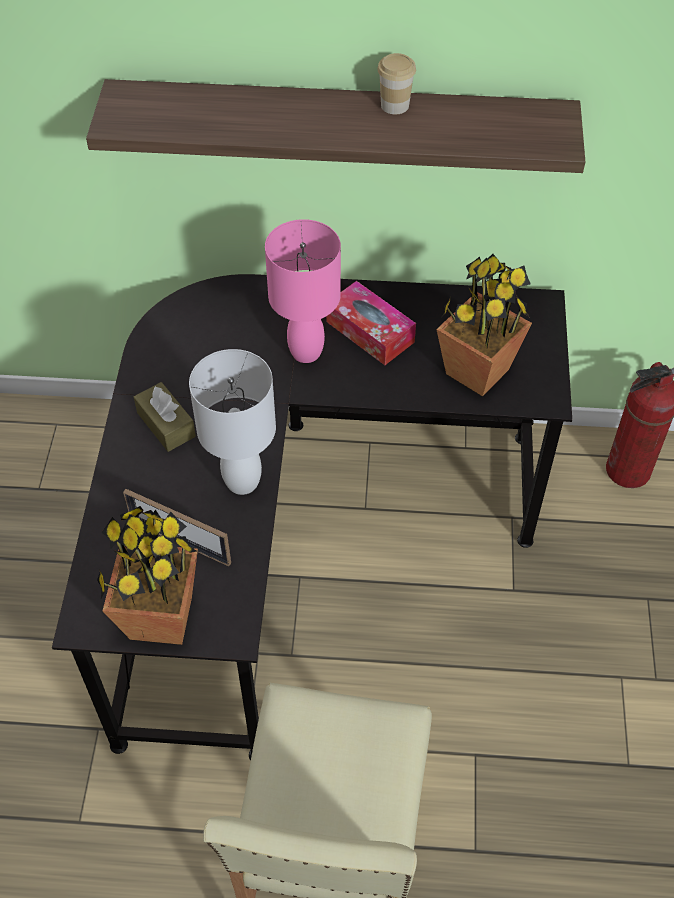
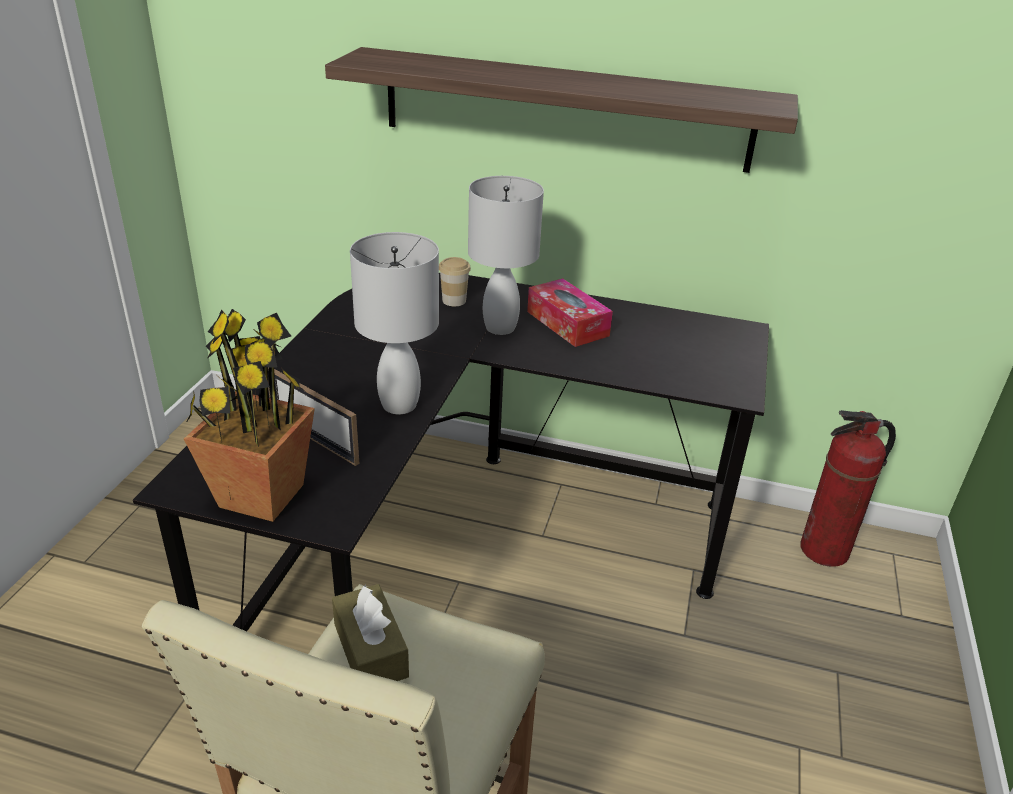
camera: 10 degrees right, 20 degrees down
brown tissue box [134,382,196,452] -> brown tissue box moved to [332,584,409,681]
pink table lamp [265,219,341,363] -> white table lamp [468,176,544,335]
cup [377,53,416,114] -> cup moved to [439,257,471,306]
potted plant [436,254,532,396] -> none

